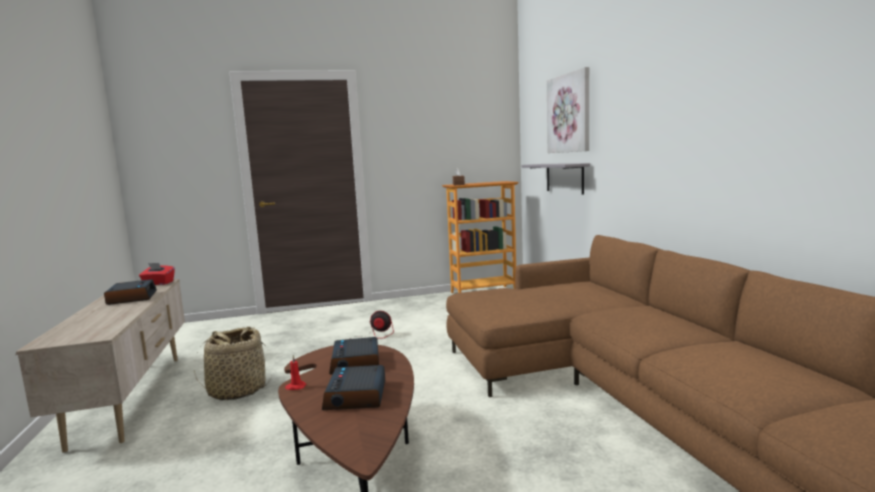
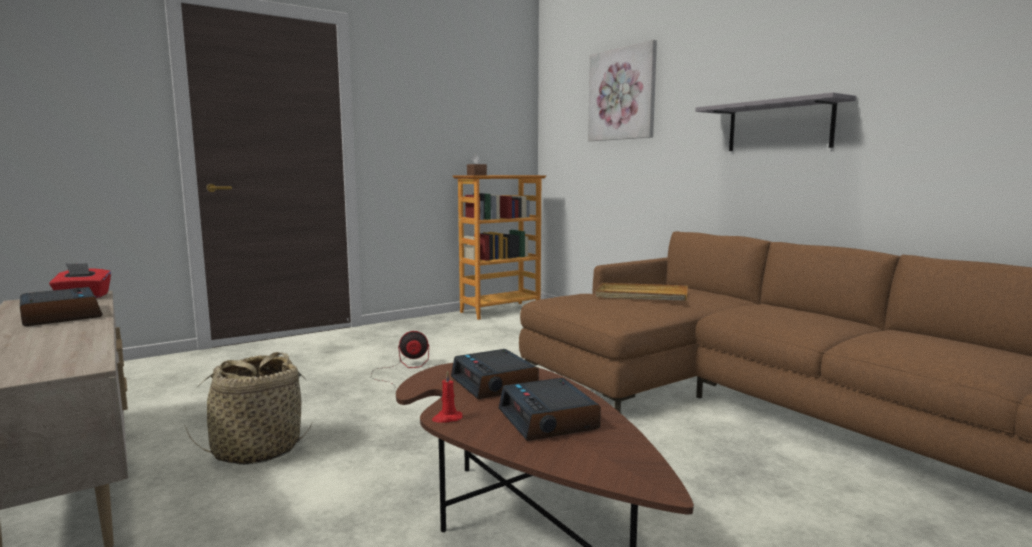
camera: 20 degrees left, 0 degrees up
grey shelf [522,163,590,194] -> grey shelf moved to [695,92,857,151]
none -> beige tray [596,283,688,301]

